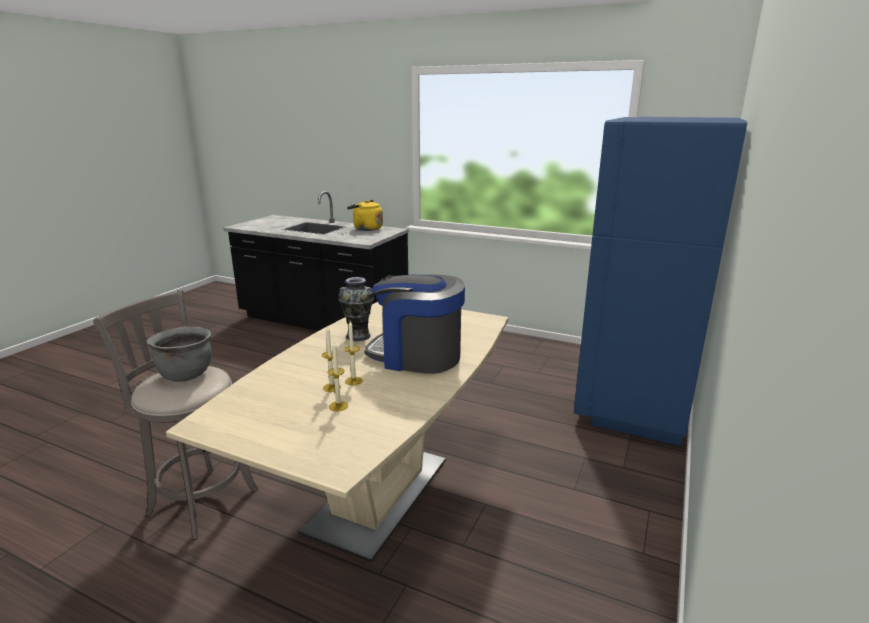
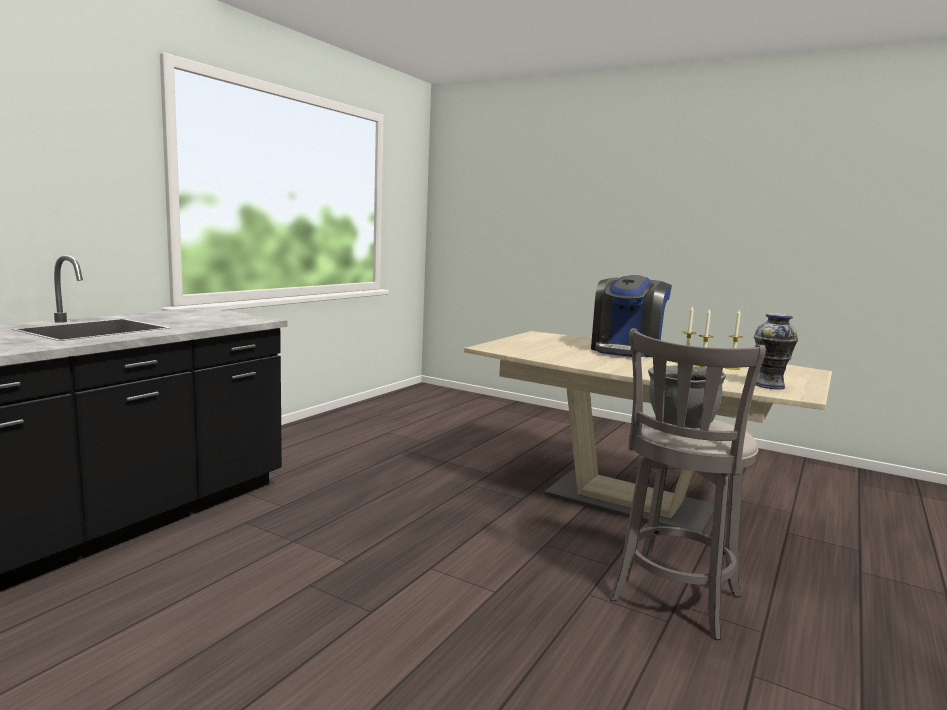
camera: 85 degrees left, 10 degrees down
vase [338,277,374,341] -> vase moved to [754,313,798,389]
yellow kettle [347,200,383,231] -> none
blue fridge [574,117,747,446] -> none

